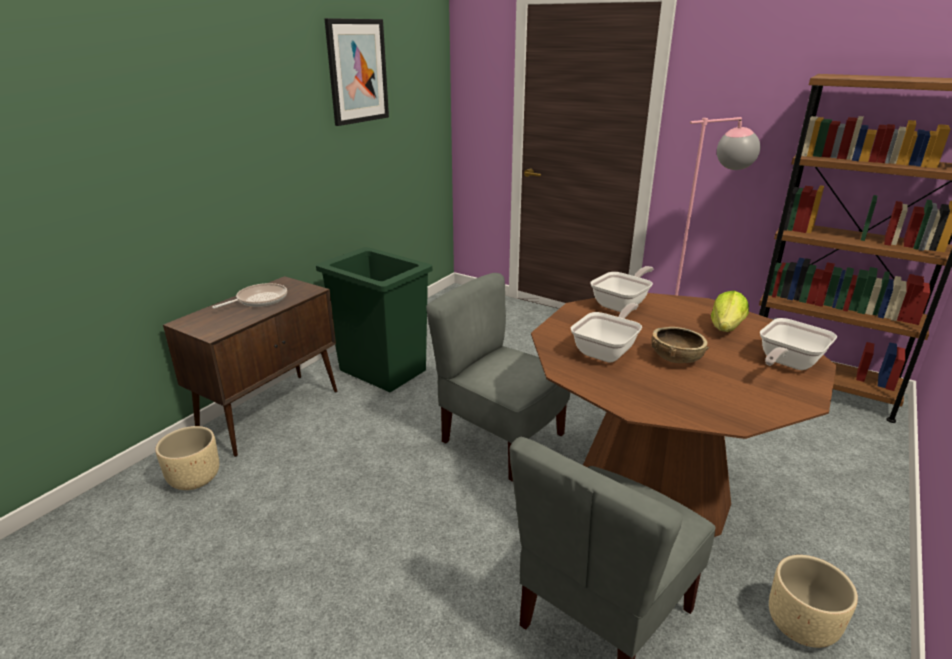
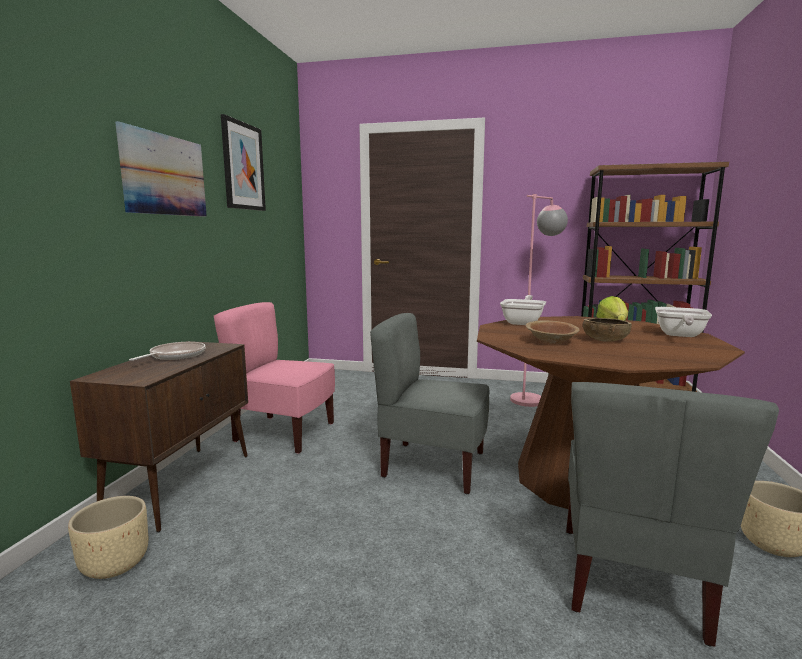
camera: 20 degrees left, 15 degrees down
green trash can [316,247,432,392] -> pink chair [214,302,335,454]
frying pan [571,303,642,363] -> brown bowl [526,320,580,344]
none -> picture [115,121,207,217]

